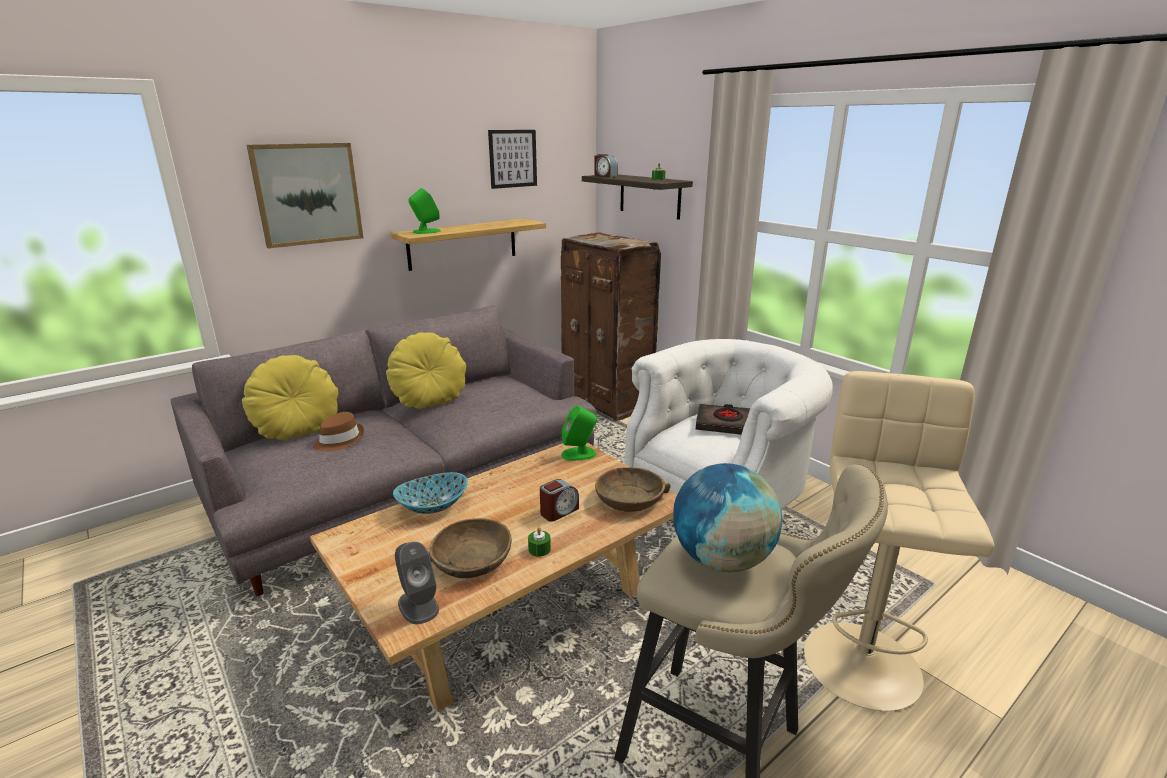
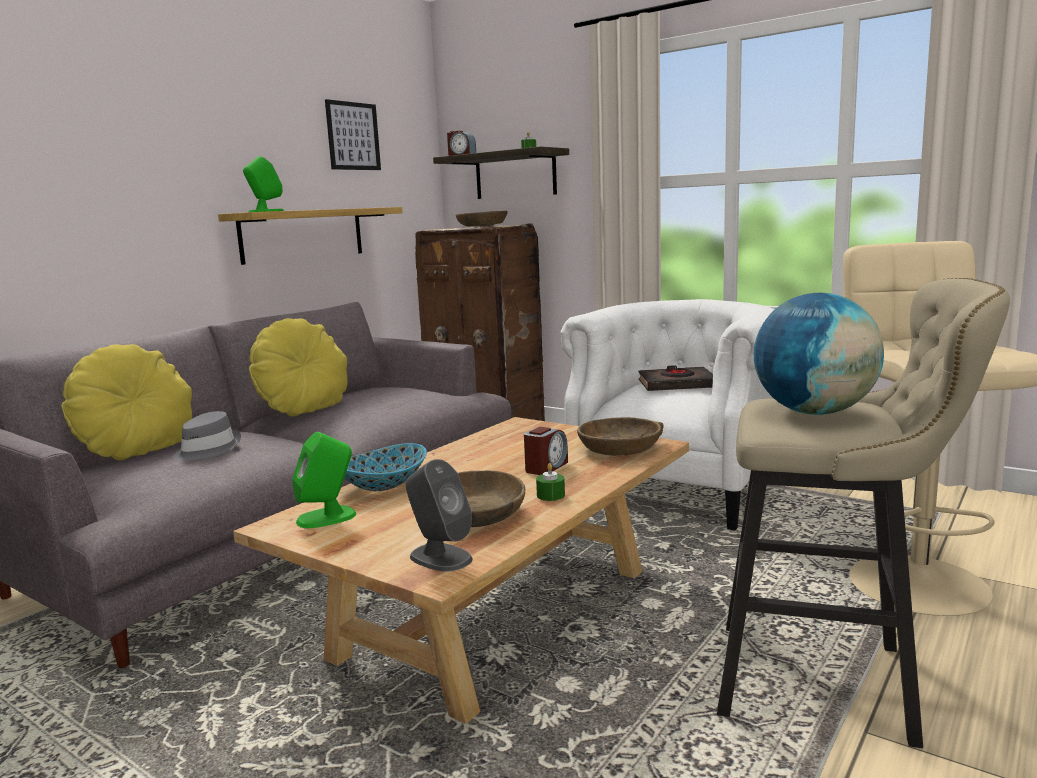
camera: 15 degrees left, 10 degrees down
picture [247,143,363,248] -> none
brown hat [313,412,364,451] -> grey hat [173,411,241,461]
green speaker [561,406,597,461] -> green speaker moved to [292,432,356,528]
none -> brown bowl [456,211,508,227]

